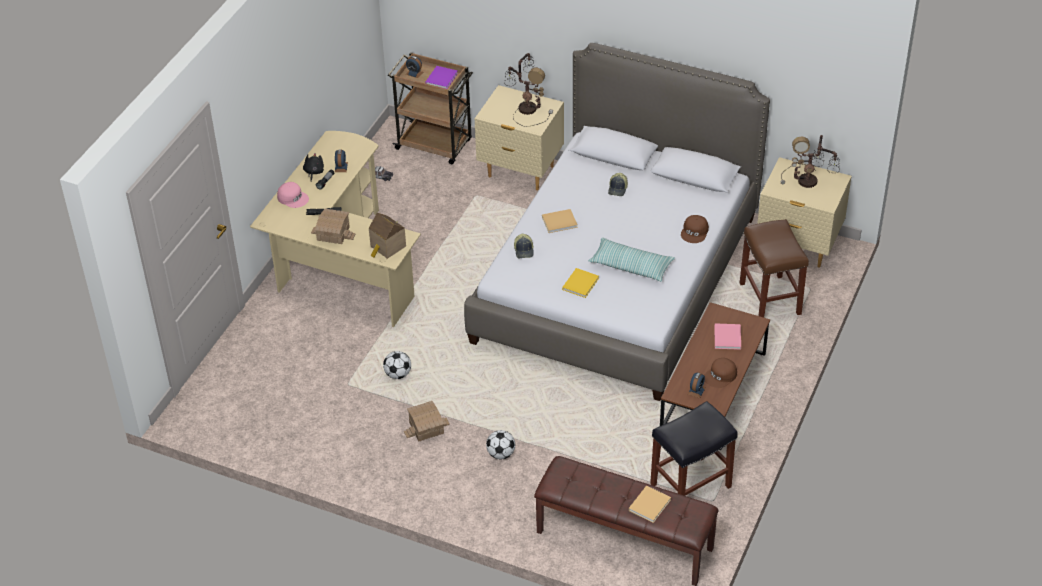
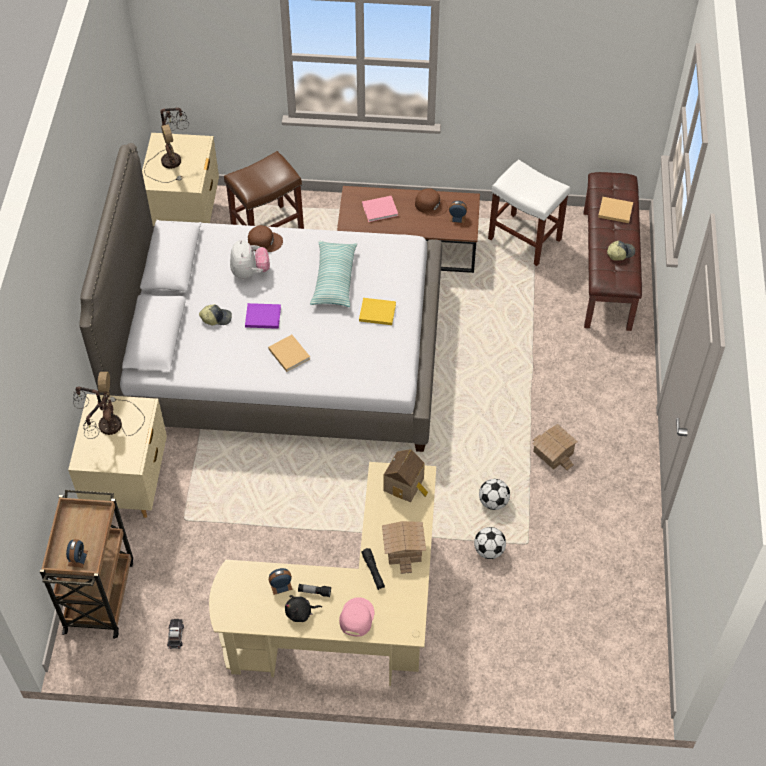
camera: 110 degrees left, 10 degrees up
purple book [425,66,458,89] -> purple book moved to [245,303,281,329]
football [486,430,515,459] -> football moved to [474,527,506,559]
cap [514,234,534,258] -> cap moved to [607,241,635,261]
black stool [650,401,738,496] -> white stool [488,160,570,266]
none -> plush toy [230,239,270,279]

